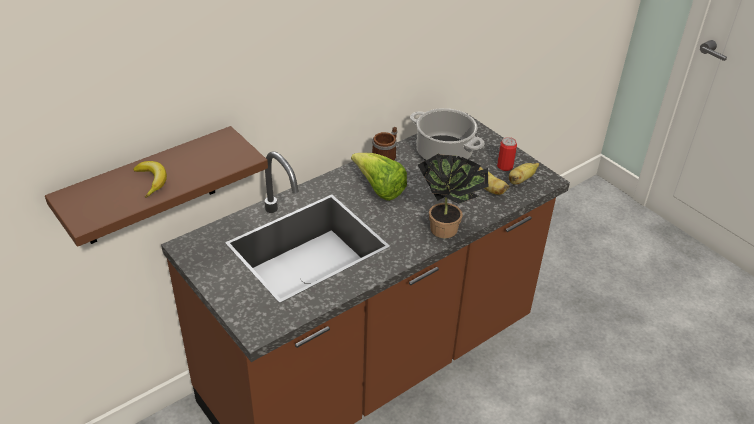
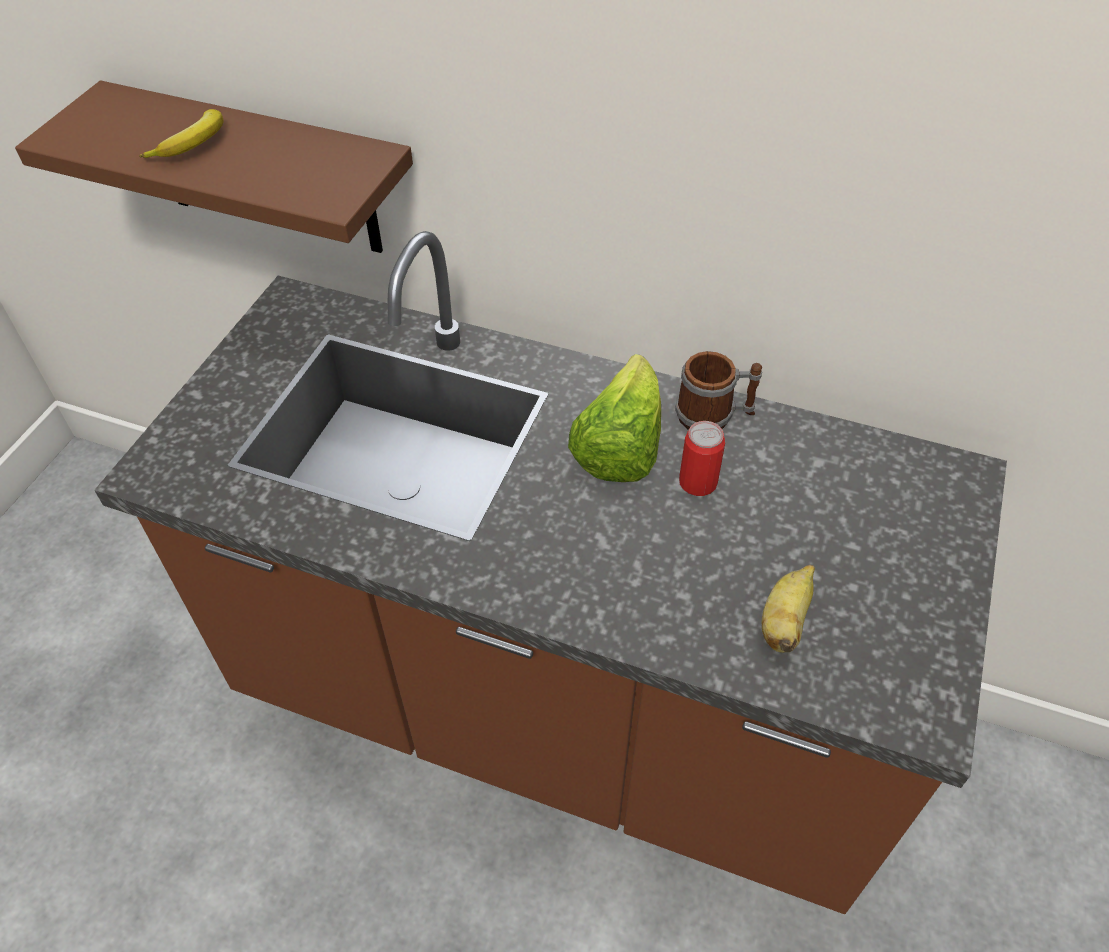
camera: 60 degrees right, 10 degrees up
cooking pot [410,108,484,160] -> none
potted plant [418,153,488,238] -> none
can [497,137,517,171] -> can moved to [679,421,725,496]
banana [509,163,539,185] -> none

